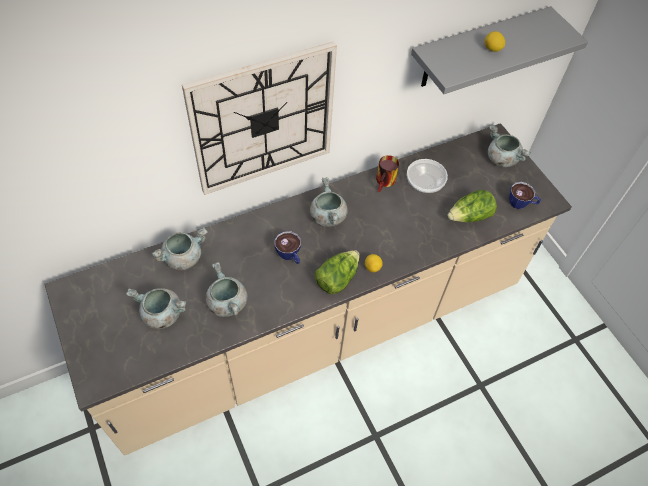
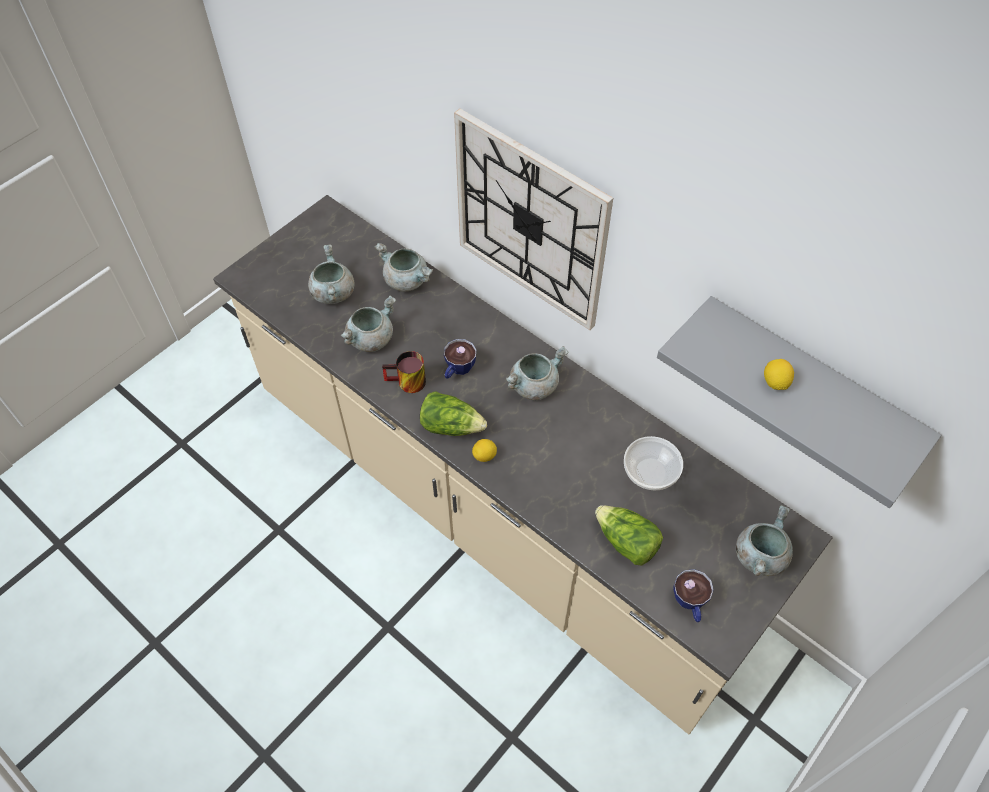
camera: 70 degrees right, 0 degrees up
mug [376,155,399,192] -> mug moved to [382,351,426,393]

